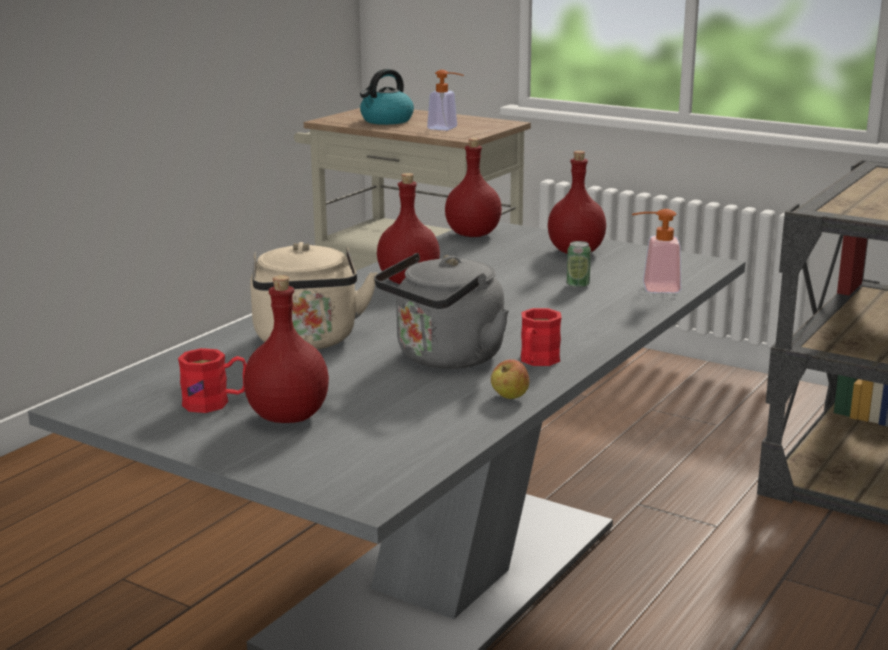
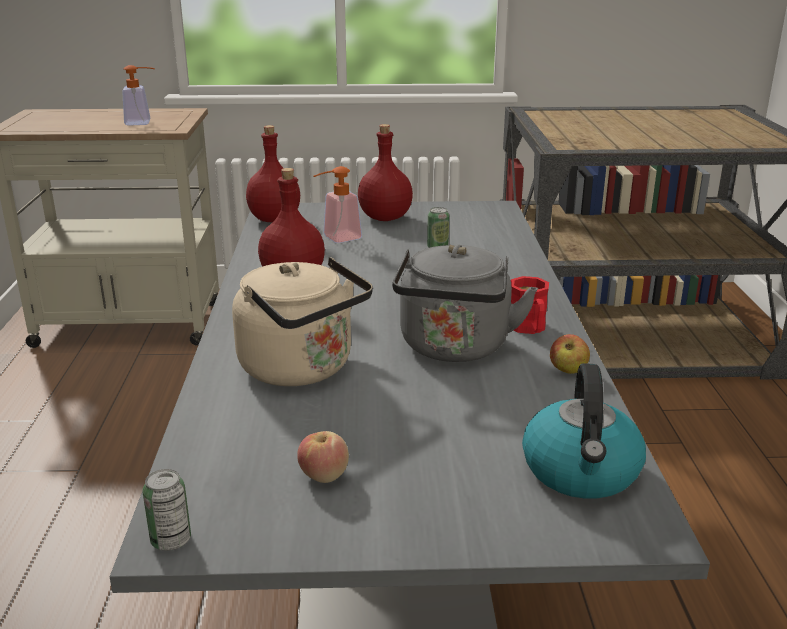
camera: 35 degrees left, 5 degrees up
red mug [178,348,247,413] -> apple [297,431,349,483]
red bottle [244,275,329,423] -> none
kettle [360,69,414,125] -> kettle moved to [522,363,646,499]
soap dispenser [632,209,681,293] -> soap dispenser moved to [314,166,362,243]
none -> can [142,469,191,551]

